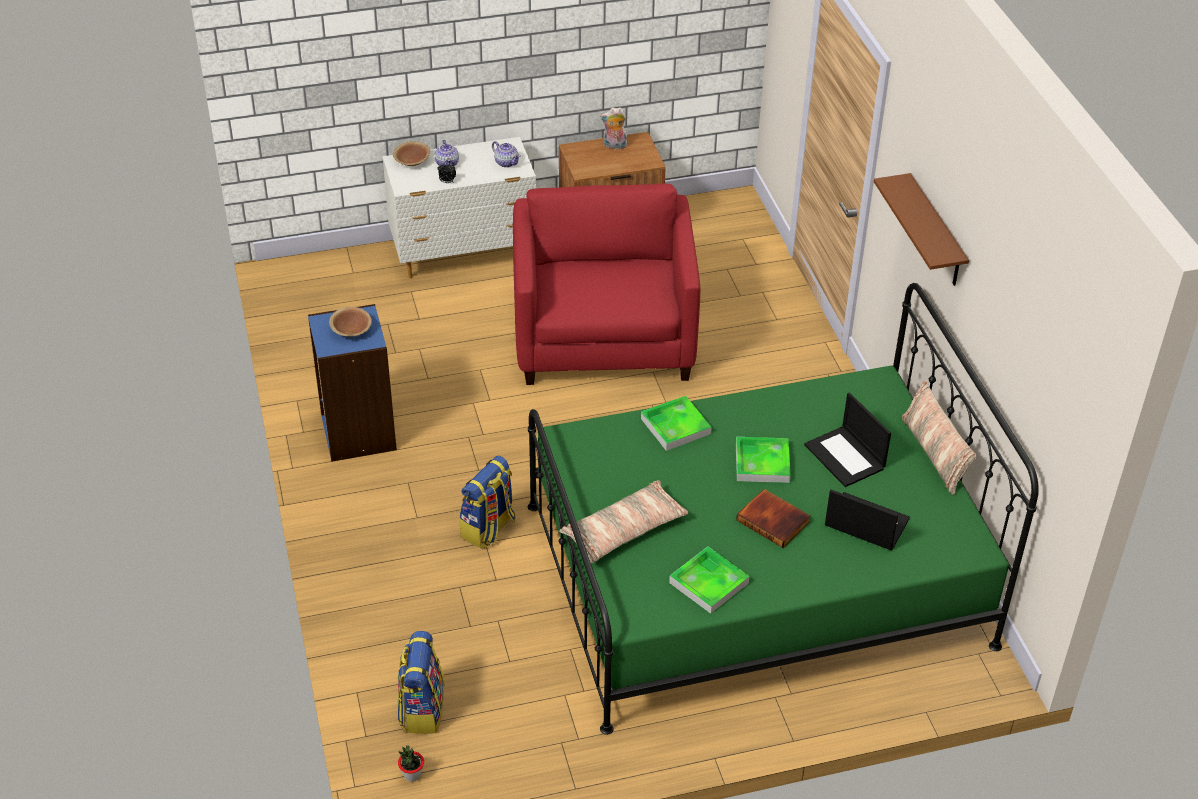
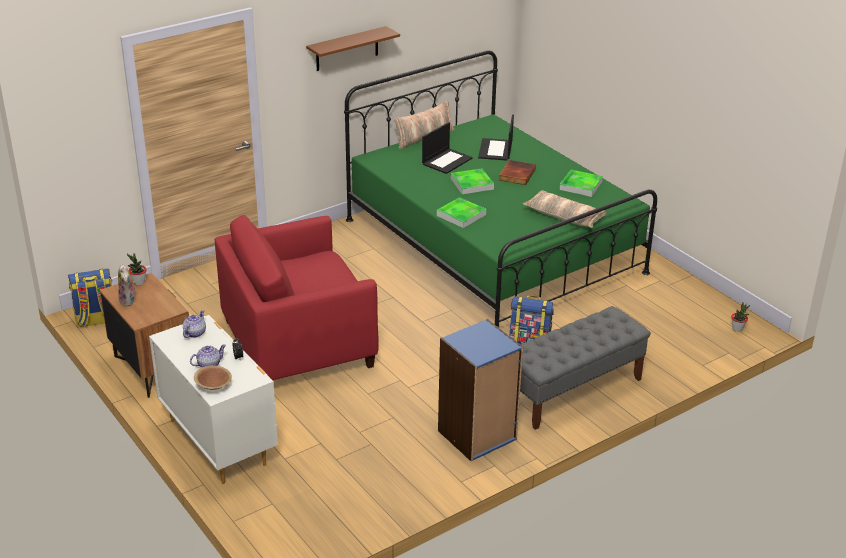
camera: 110 degrees left, 10 degrees down
brown bowl [329,307,372,337] -> none
backpack [397,631,445,734] -> backpack moved to [68,268,112,328]
none -> potted plant [127,253,147,285]
none -> grey bench [520,306,651,430]

